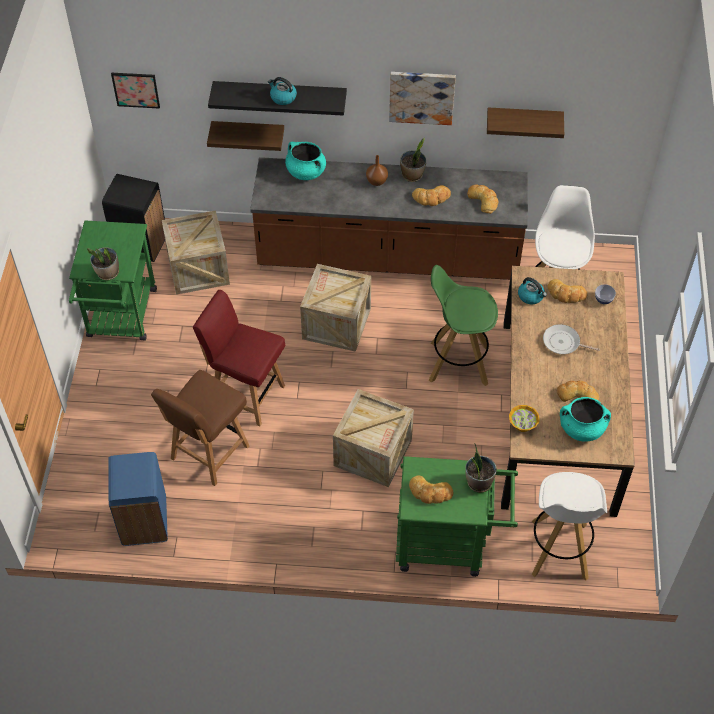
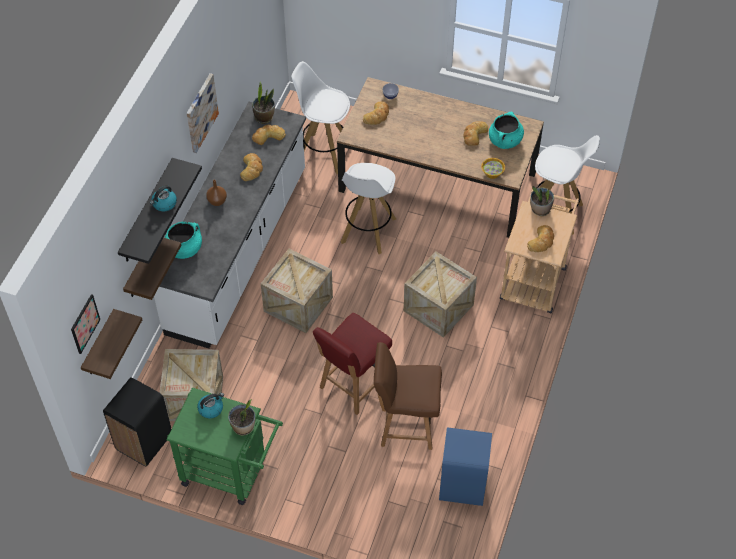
camera: 75 degrees left, 0 degrees up
brown chair [151,370,249,486] -> brown chair turned 135 degrees clockwise [374,342,442,450]
brown counter [250,157,528,280] -> white counter [154,102,306,349]
green cart [396,456,518,577] -> beige cart [500,189,579,313]
potted plant [400,138,426,182] -> potted plant moved to [252,82,275,124]
green stool [429,265,498,386] -> white stool [341,163,396,254]
shelf [487,107,564,138] -> shelf moved to [81,309,142,379]
kettle [518,277,547,304] -> kettle moved to [197,393,224,418]
frying pan [543,324,600,354] -> none

